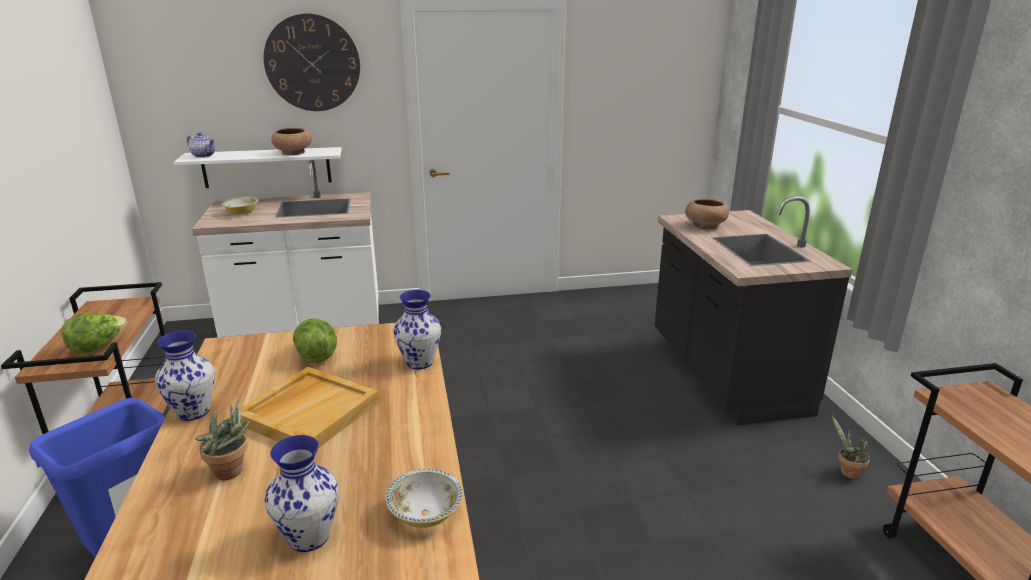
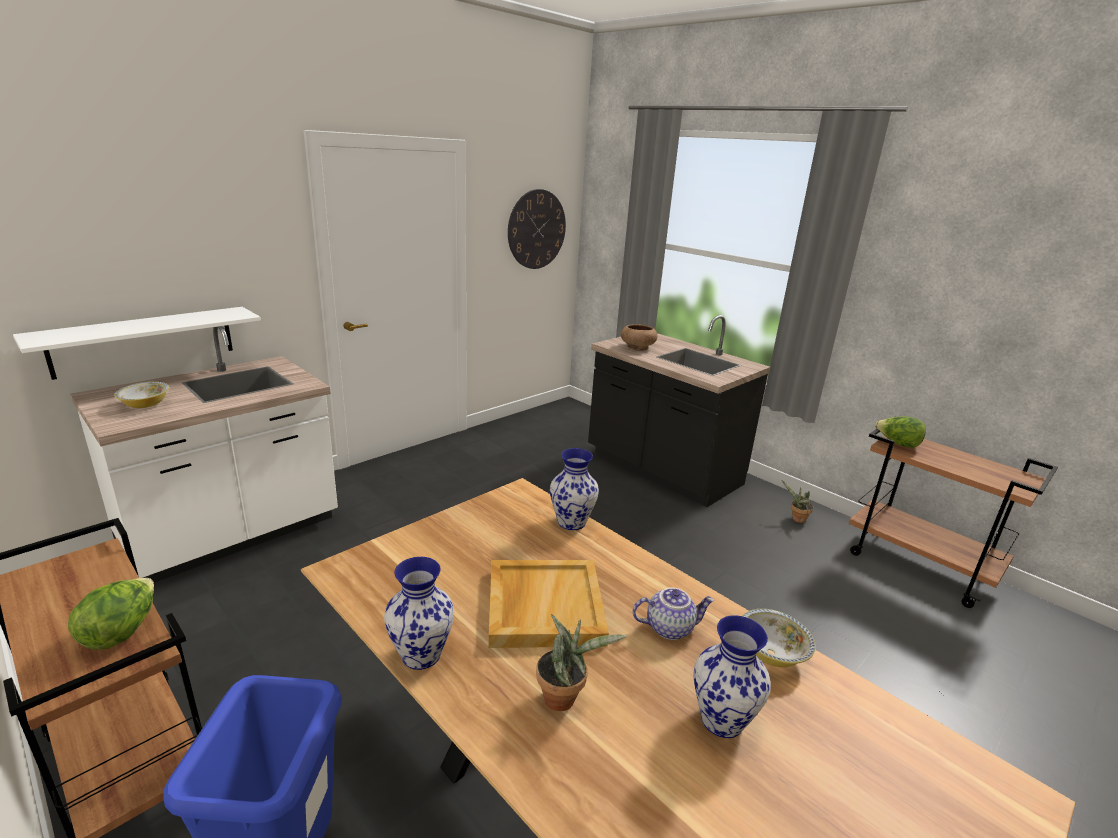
camera: 35 degrees left, 0 degrees up
teapot [187,132,215,158] -> teapot moved to [632,587,715,640]
wall clock [263,14,360,111] -> wall clock moved to [508,189,566,269]
brown bowl [271,128,312,155] -> none
lettuce [293,319,337,363] -> lettuce moved to [875,417,926,448]

